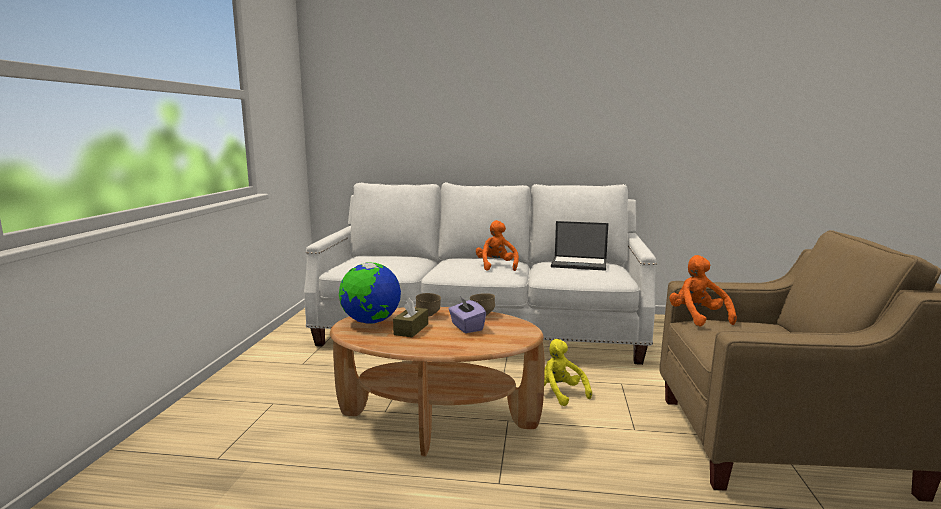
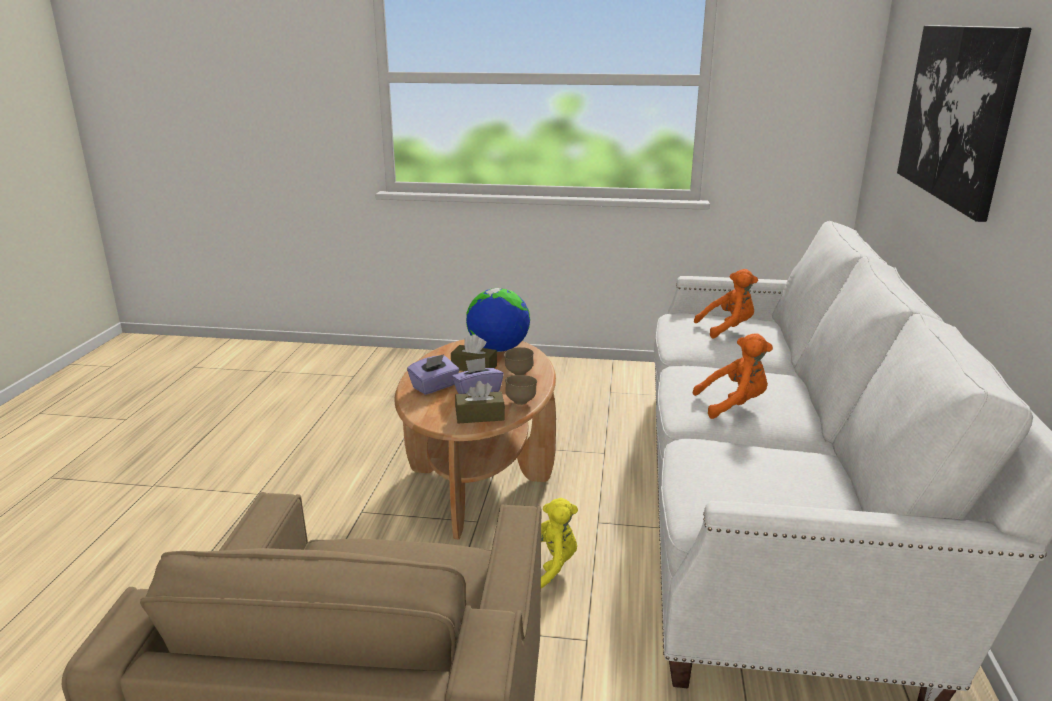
camera: 90 degrees right, 10 degrees up
laptop [551,221,608,271] -> none
orange plush toy [669,255,737,327] -> orange plush toy moved to [694,269,758,339]
none -> purple tissue box [407,354,459,395]
none -> brown tissue box [455,381,505,424]
none -> picture [897,25,1031,222]

